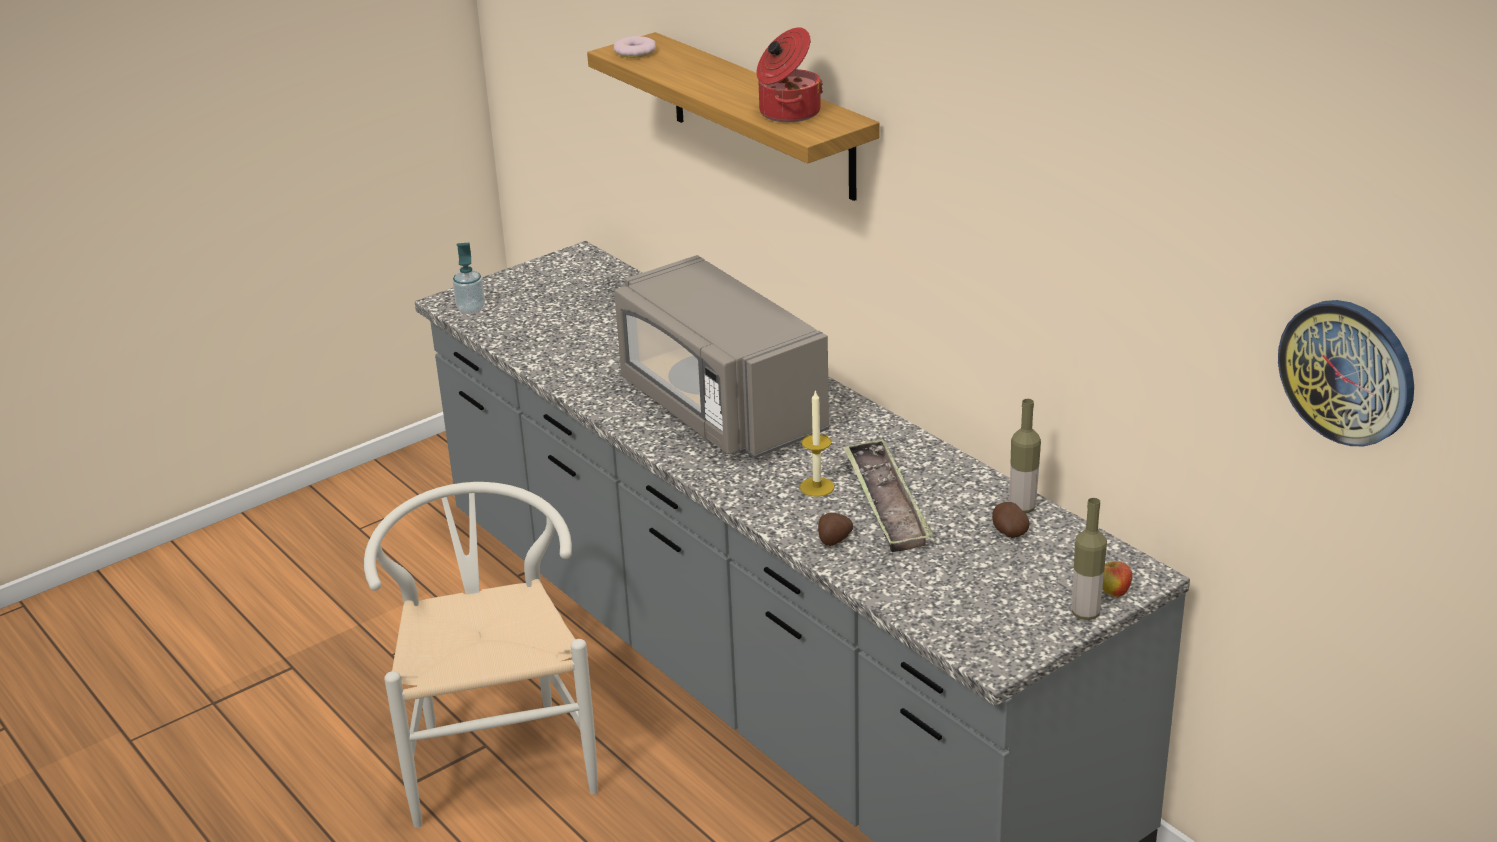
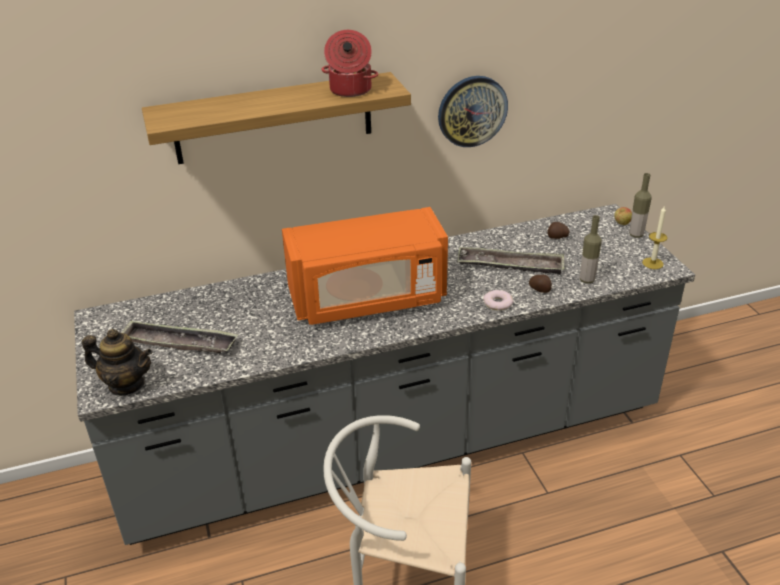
camera: 70 degrees left, 5 degrees up
soap dispenser [453,243,485,314] -> teapot [82,329,152,395]
donut [614,36,656,58] -> donut moved to [483,290,514,310]
grey microwave [614,255,829,459] -> orange microwave [282,207,448,325]
candle [800,390,834,497] -> candle moved to [642,207,667,269]
bottle [1010,399,1041,513] -> bottle moved to [580,215,602,283]
wall clock [1278,300,1414,446] -> wall clock moved to [438,76,508,147]
none -> tray [121,320,238,353]

